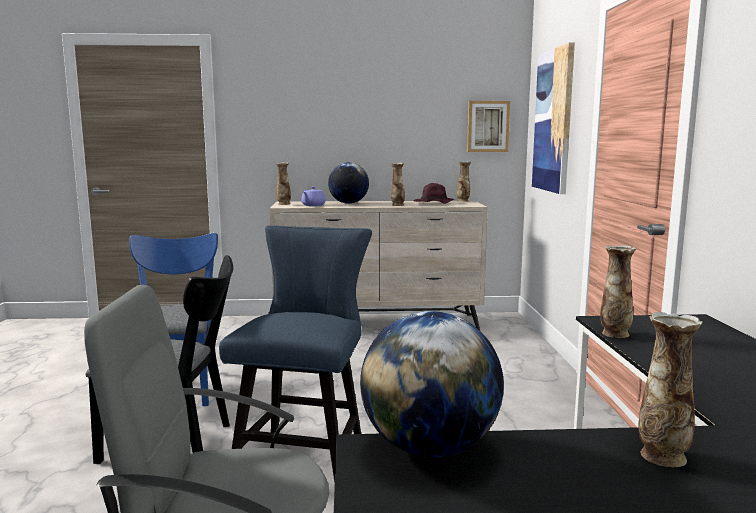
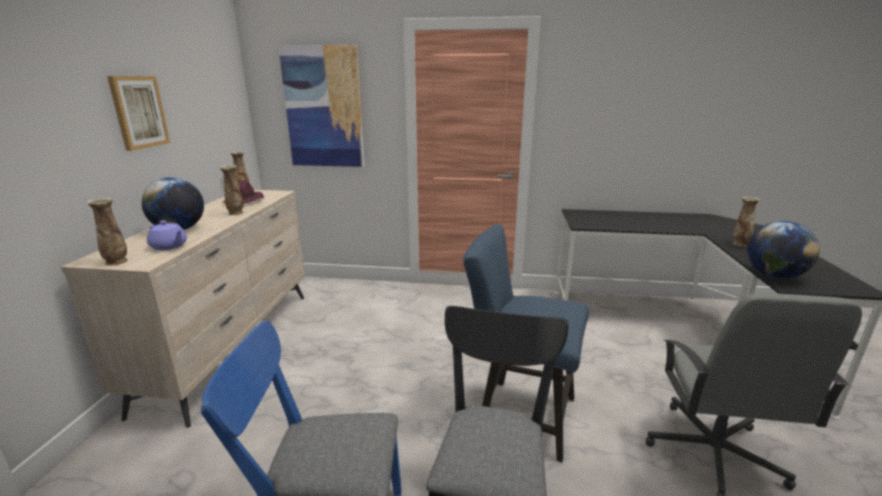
camera: 80 degrees left, 10 degrees up
picture [467,101,510,152] -> picture moved to [107,76,170,151]
vase [600,245,636,338] -> none

